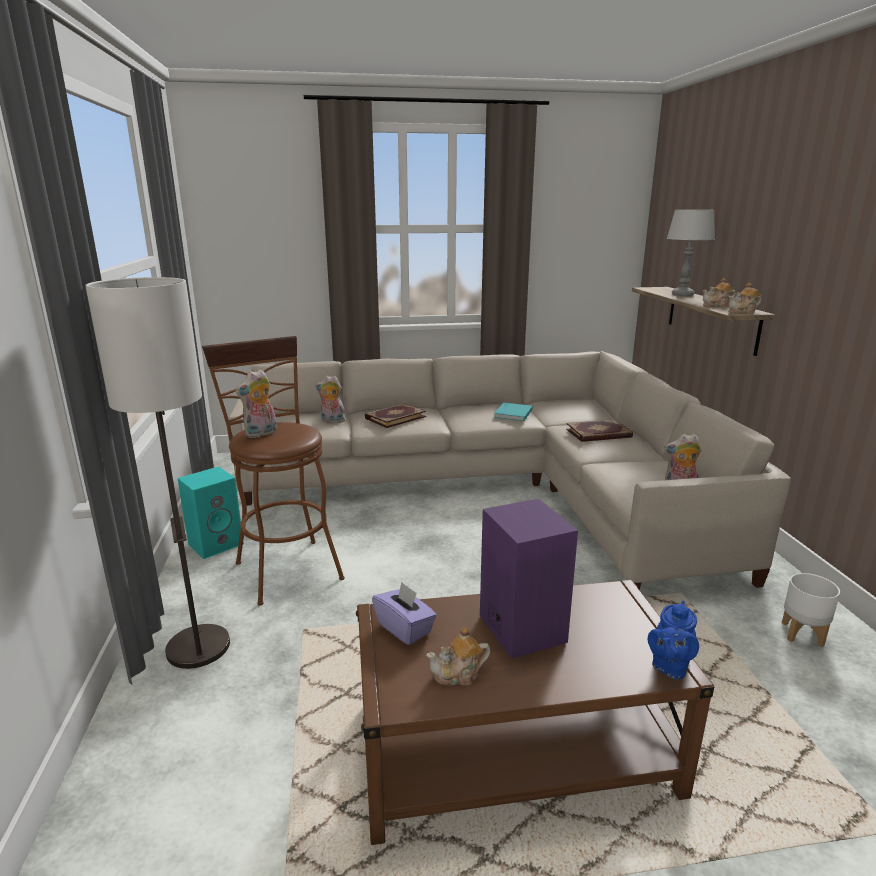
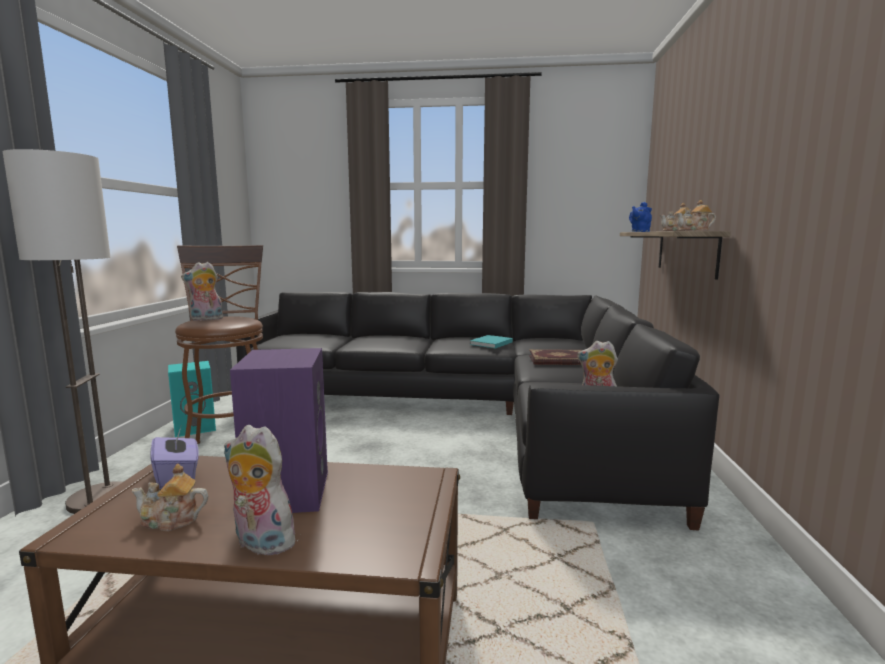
camera: 15 degrees right, 10 degrees down
beige sofa [229,351,791,590] -> black sofa [236,292,720,530]
plush toy [315,376,346,423] -> plush toy moved to [224,425,298,558]
book [365,403,426,428] -> none
blue teapot [648,601,699,680] -> blue teapot moved to [629,202,652,232]
grey table lamp [666,209,715,296] -> none
white planter [782,573,840,647] -> none

